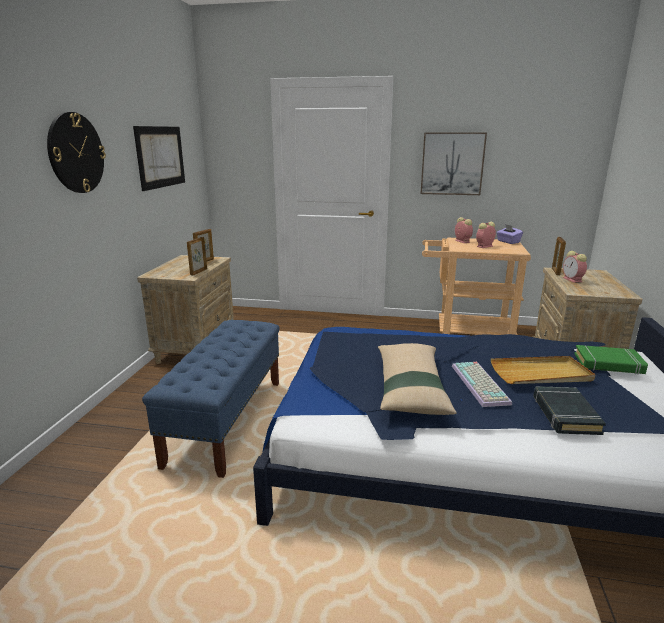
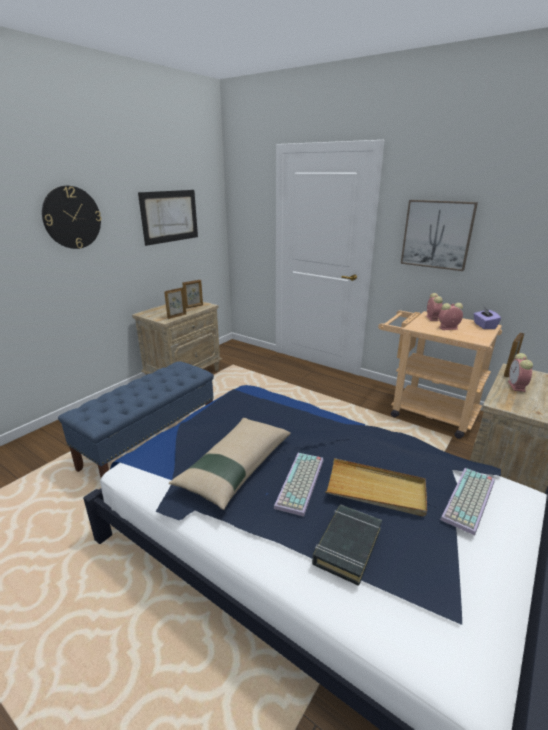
camera: 25 degrees right, 5 degrees up
green book [574,345,648,374] -> keyboard [440,468,495,535]

